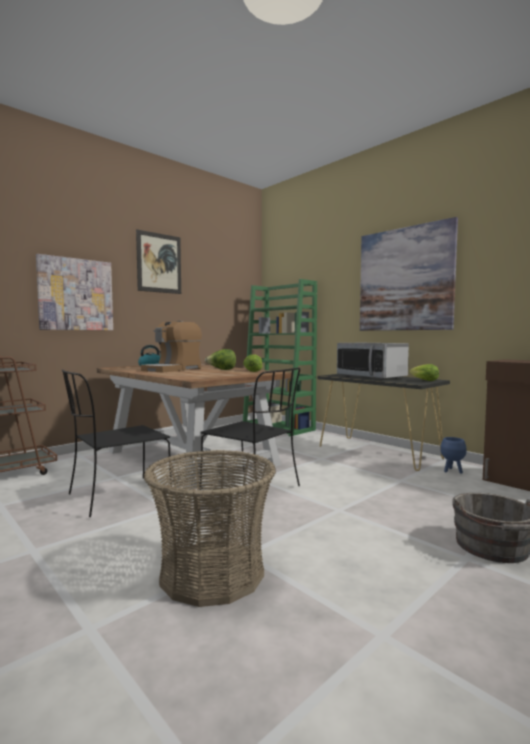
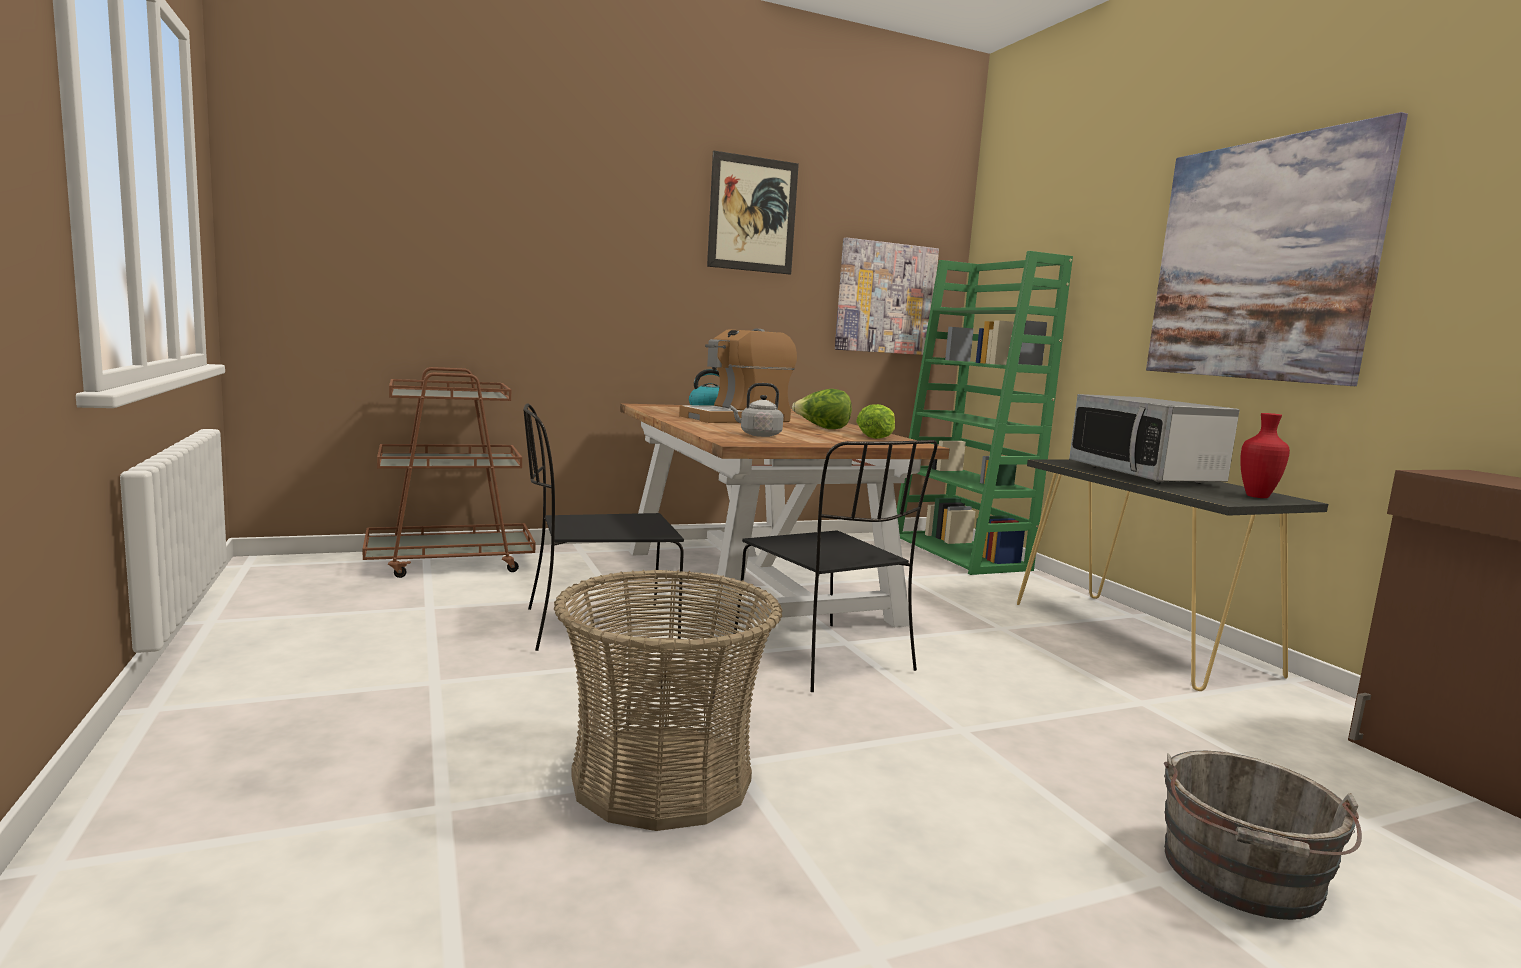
camera: 20 degrees right, 5 degrees up
picture [36,254,113,330] -> picture moved to [835,237,939,355]
lettuce [409,364,439,381] -> red vase [1240,413,1290,498]
blue planter [440,437,467,473] -> none
none -> grey kettle [729,383,783,437]

